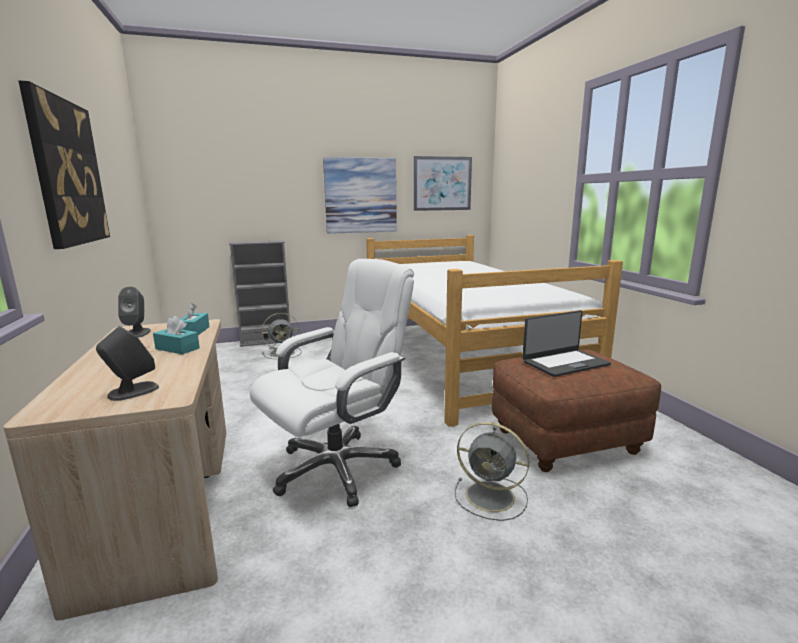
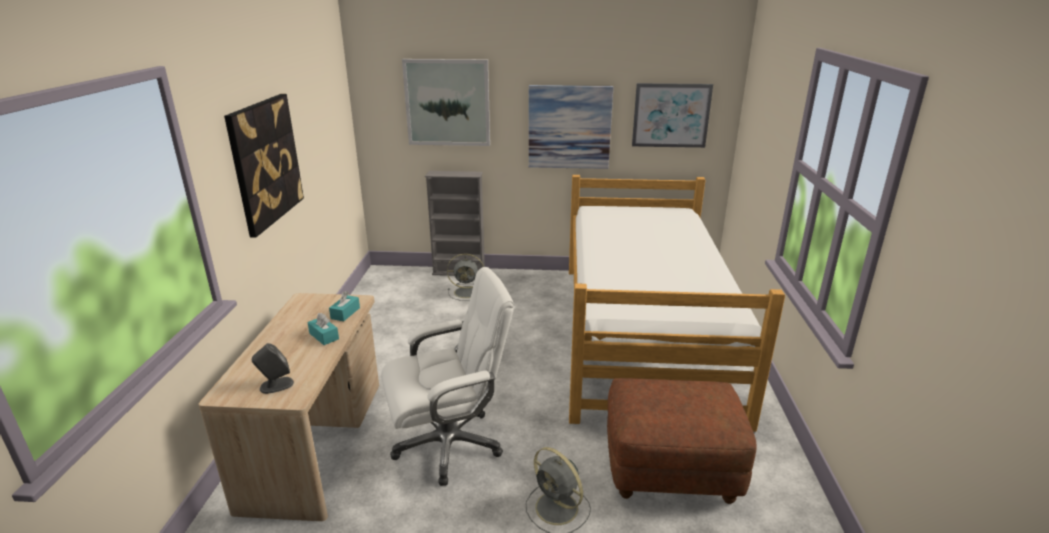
camera: 20 degrees right, 10 degrees up
grey speaker [118,287,151,338] -> none
laptop [522,310,611,377] -> none
none -> picture [402,59,490,146]

